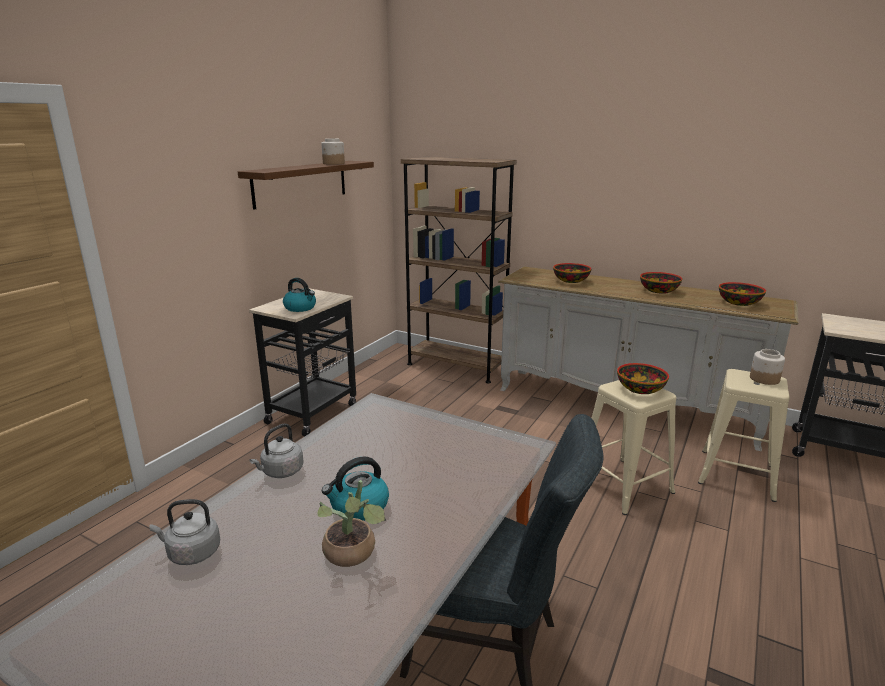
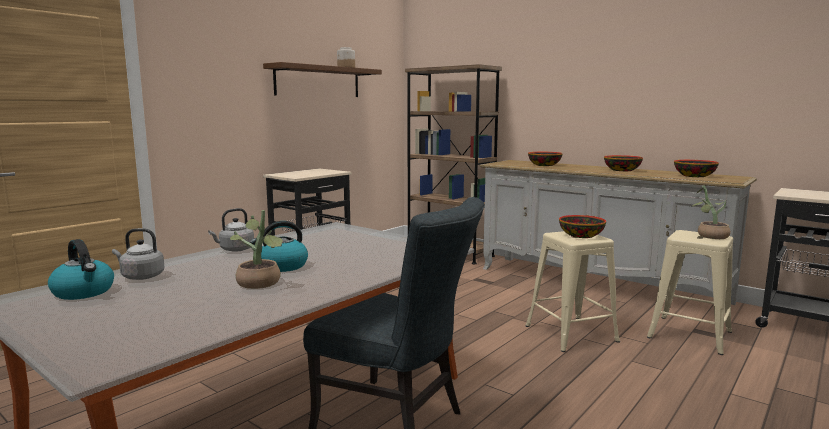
camera: 10 degrees right, 10 degrees down
kettle [283,278,316,312] -> kettle moved to [48,239,114,300]
jar [750,349,785,385] -> potted plant [691,185,731,239]

